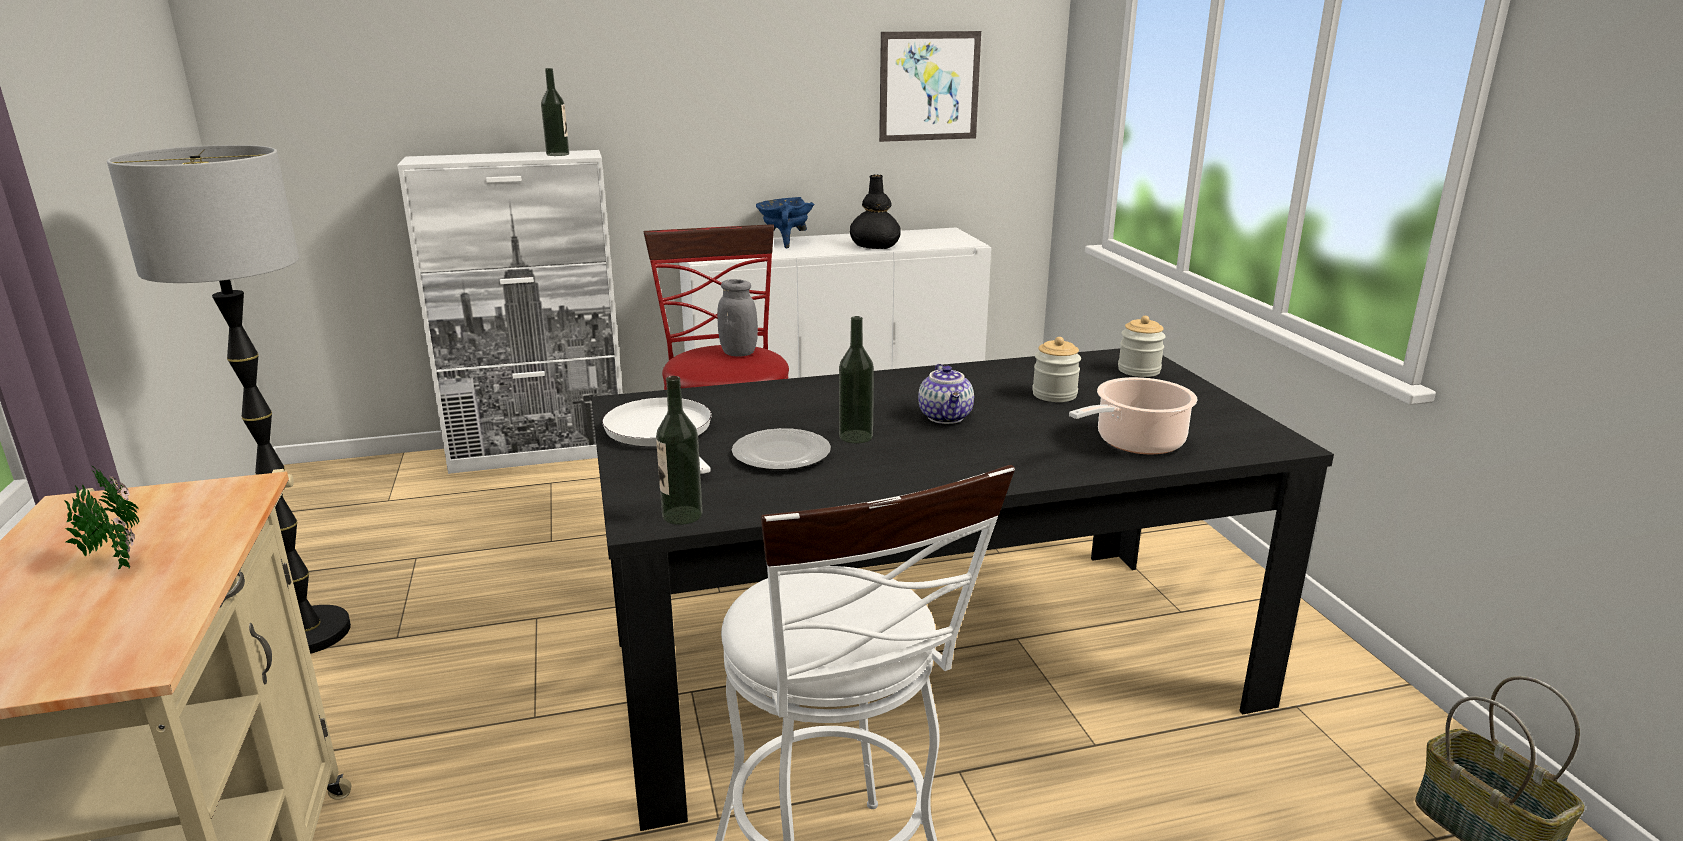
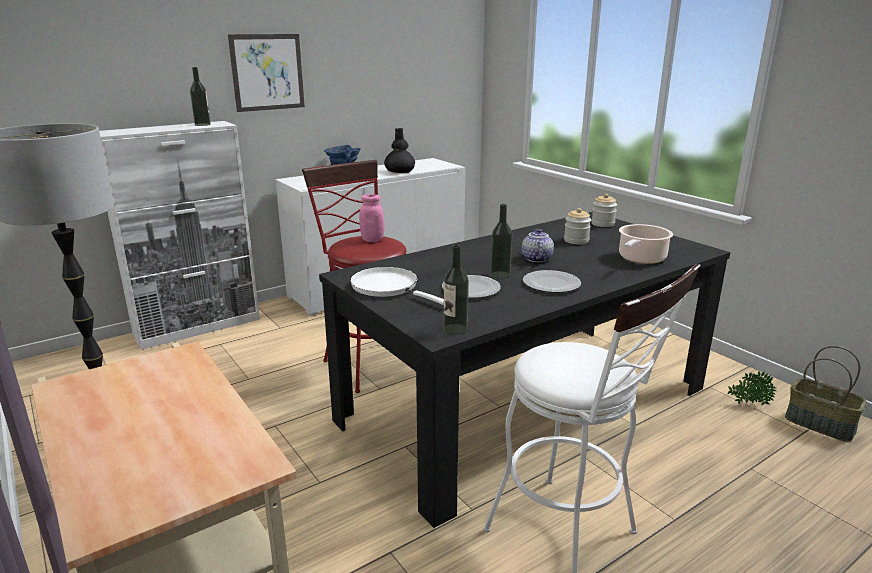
camera: 20 degrees left, 0 degrees up
potted plant [64,466,139,569] -> potted plant moved to [727,371,776,406]
grey jar [717,279,758,357] -> pink jar [359,194,385,242]
picture [879,31,981,142] -> picture moved to [228,34,305,112]
teapot [918,364,974,424] -> teapot turned 150 degrees counterclockwise [522,229,554,262]
none -> plate [523,270,581,293]

